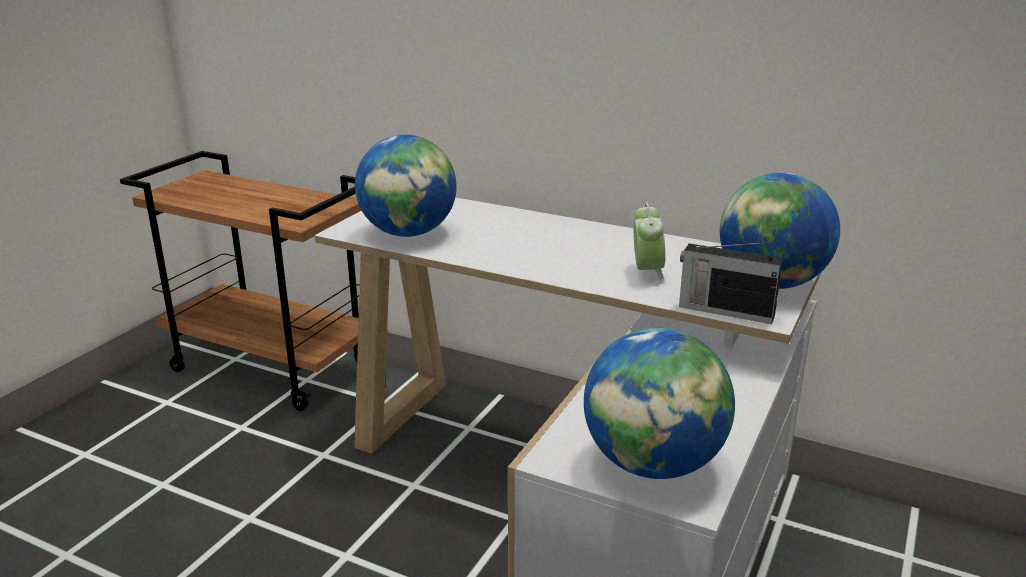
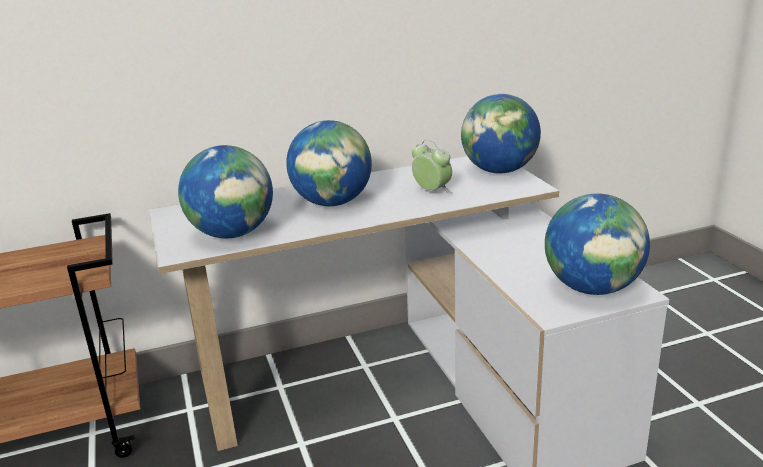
camera: 45 degrees left, 0 degrees up
radio [679,242,783,324] -> none
none -> globe [286,120,372,206]

